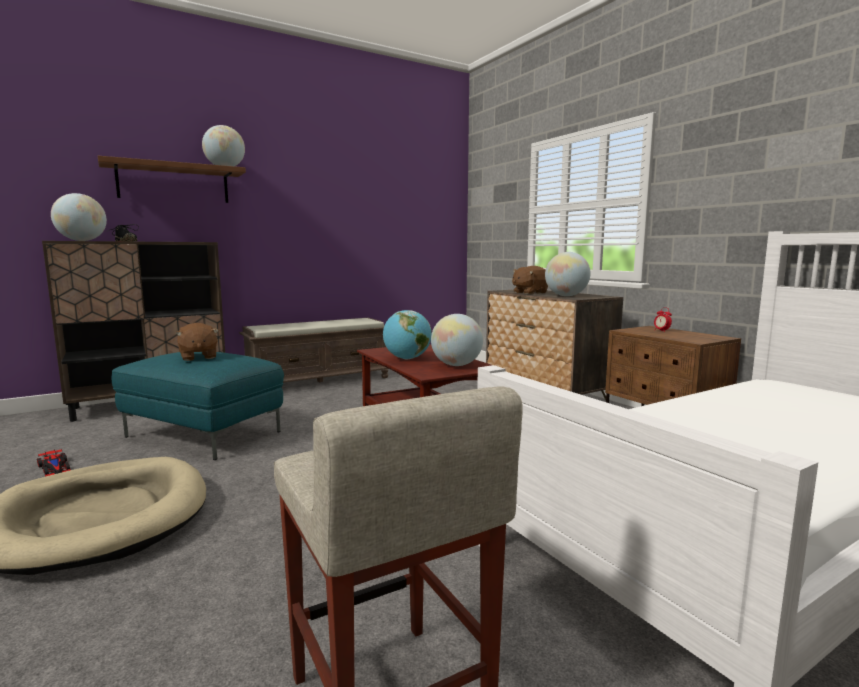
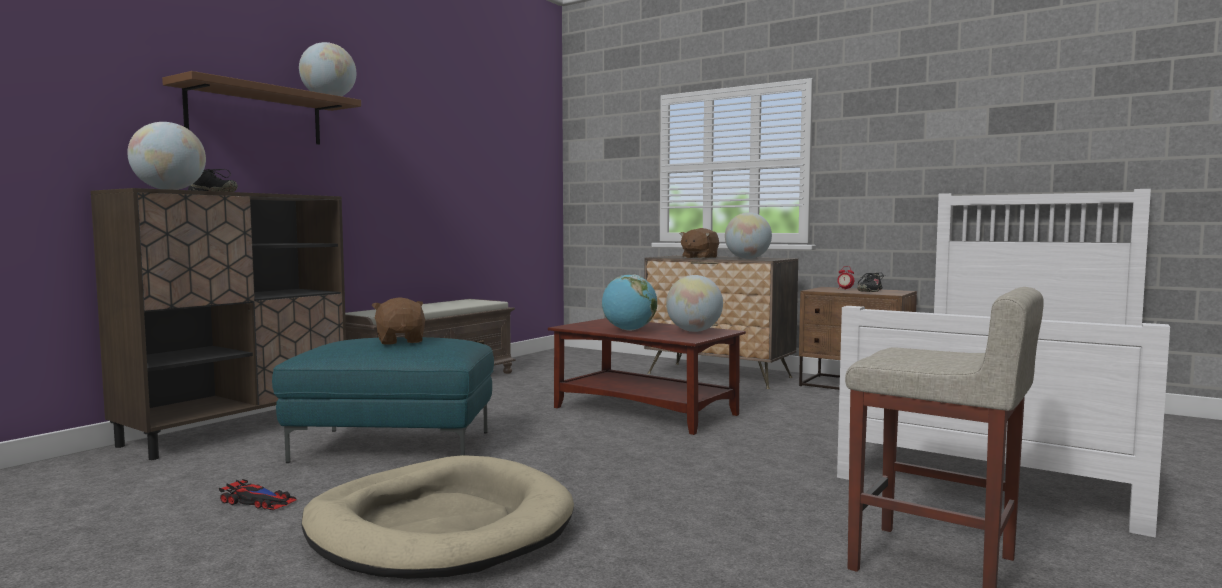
camera: 25 degrees left, 5 degrees down
brown plush toy [175,323,219,361] -> brown plush toy turned 150 degrees counterclockwise [371,297,425,345]
none -> black shoe [857,273,886,292]

